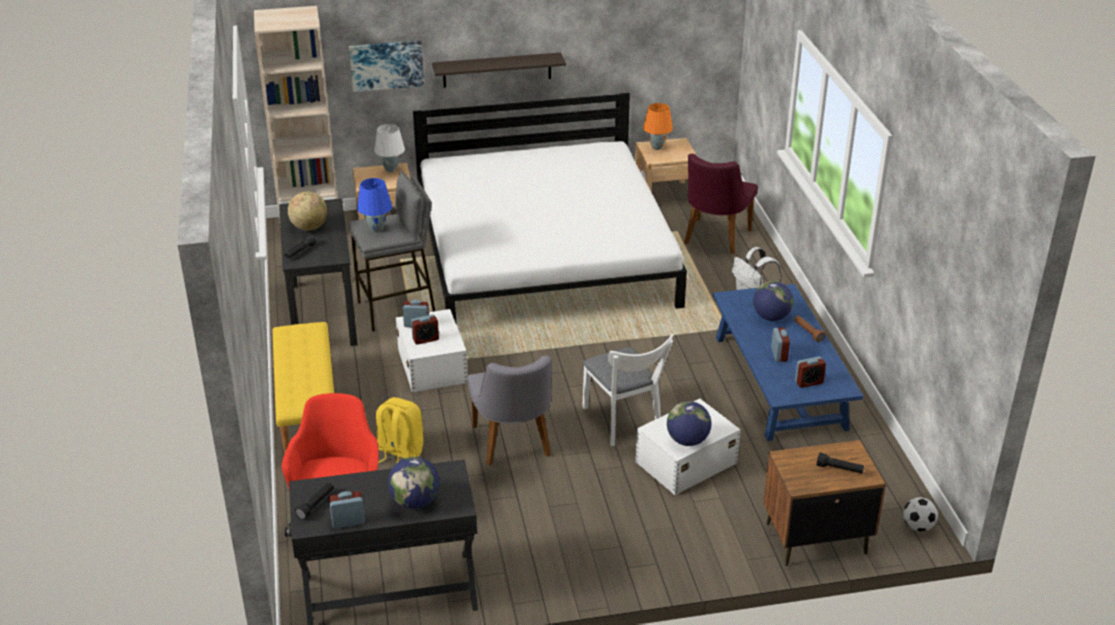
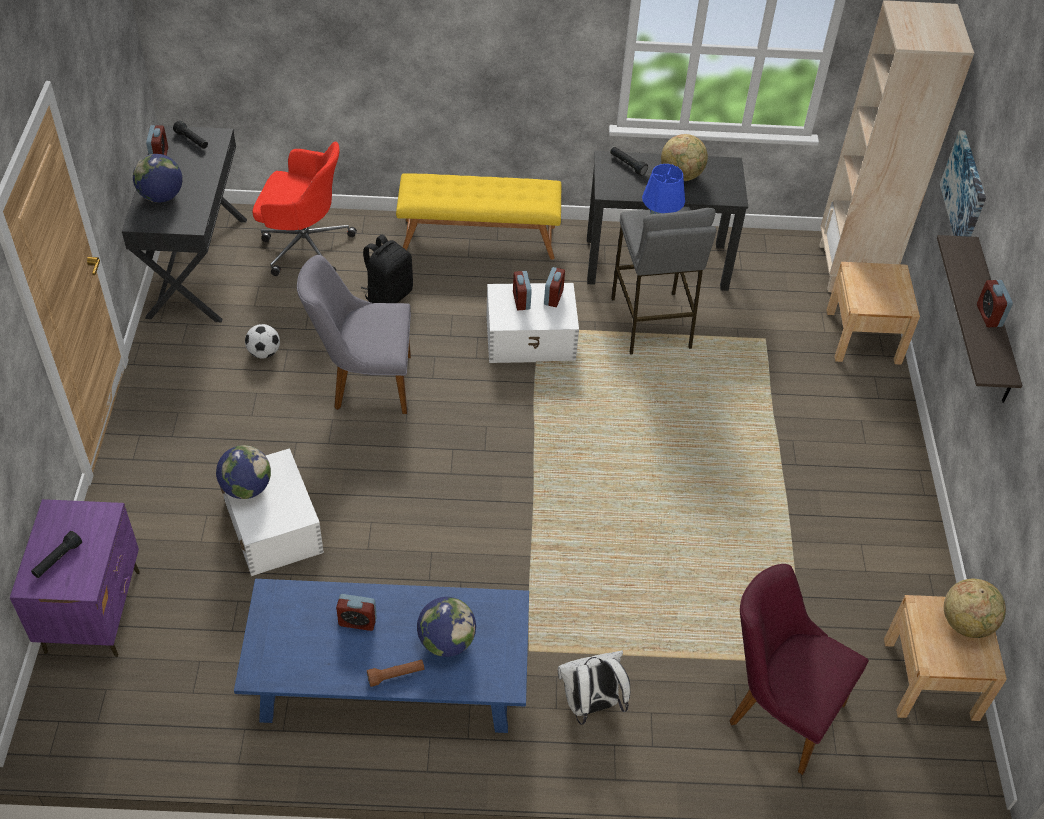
camera: 100 degrees right, 15 degrees up
white table lamp [374,124,405,172] -> none
yellow backpack [376,397,424,464] -> black backpack [361,234,413,304]
white bed [413,93,687,325] -> none
white chair [582,334,674,446] -> none
orange table lamp [643,103,673,150] -> globe [944,579,1006,638]
brown nightstand [763,440,886,566] -> purple nightstand [10,499,140,657]
alarm clock [795,356,826,388] -> alarm clock moved to [977,280,1013,327]
football [903,497,938,532] -> football moved to [245,324,280,358]

